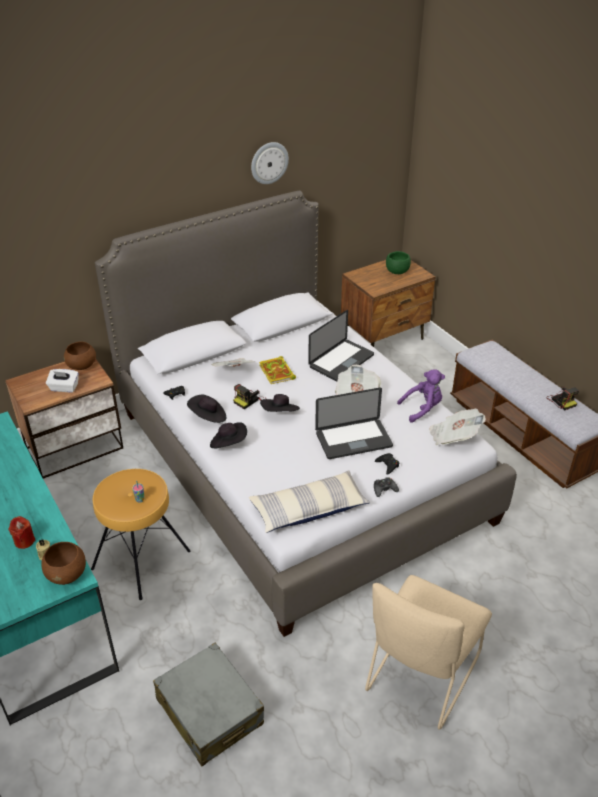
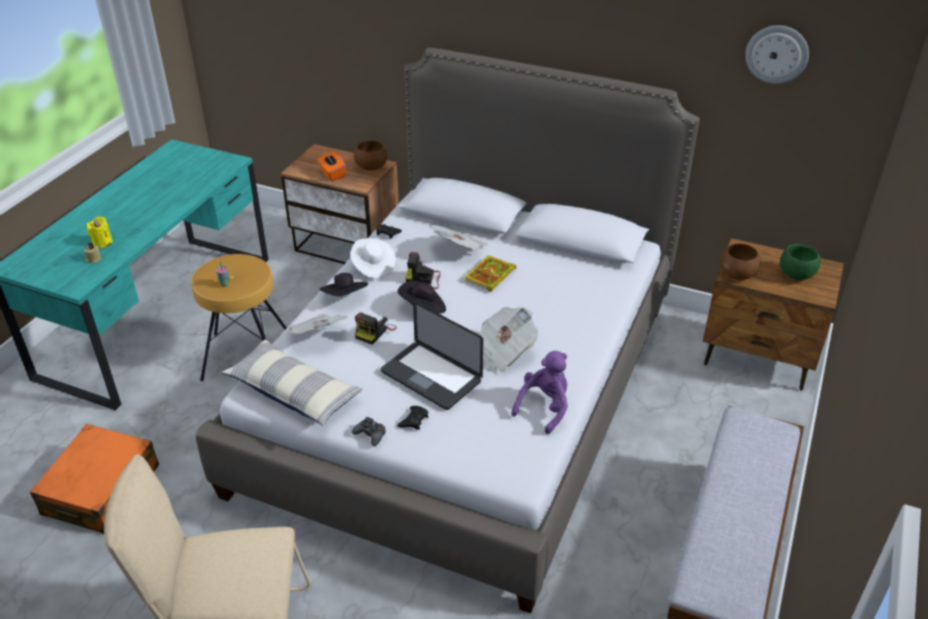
camera: 55 degrees right, 0 degrees up
red candle [8,516,36,549] -> yellow candle [87,216,112,248]
brown bowl [41,542,86,585] -> brown bowl moved to [720,243,761,280]
white tissue box [46,369,79,392] -> orange tissue box [317,151,346,181]
grey suitcase [153,642,264,766] -> orange suitcase [30,424,159,534]
black hat [187,395,226,423] -> white hat [350,238,396,279]
wall clock [251,142,289,184] -> wall clock moved to [746,25,809,84]
laptop [308,310,374,381] -> none
purple plush toy [397,369,445,423] -> purple plush toy turned 90 degrees counterclockwise [511,351,568,434]
newspaper [429,409,486,445] -> newspaper moved to [288,314,347,334]
camera [546,387,579,410] -> camera moved to [355,312,397,345]

